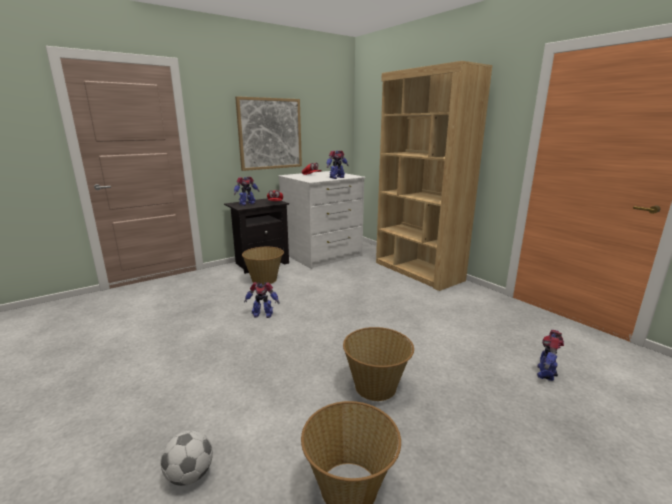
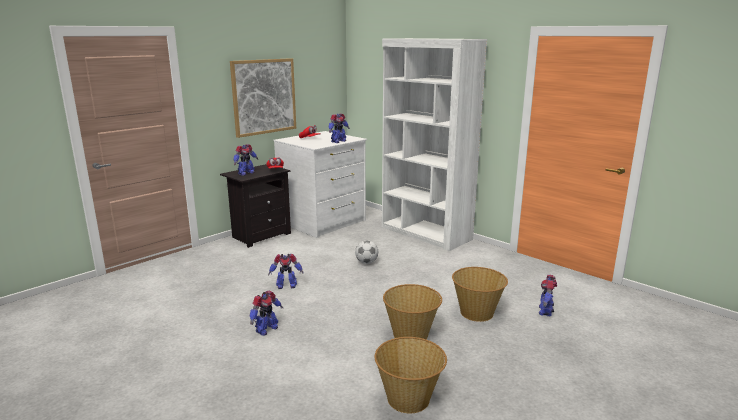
camera: 10 degrees left, 0 degrees up
football [161,430,213,486] -> football moved to [355,240,378,264]
basket [242,247,284,285] -> basket moved to [452,267,508,322]
brown bookcase [376,61,493,291] -> white bookcase [382,38,487,251]
none -> toy robot [250,291,283,336]

